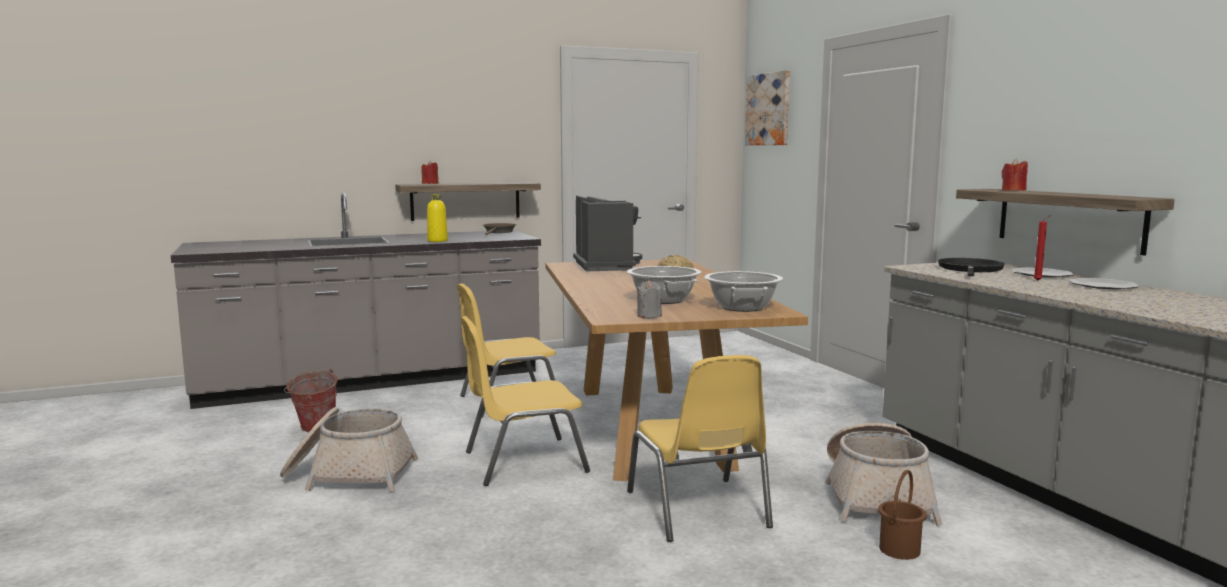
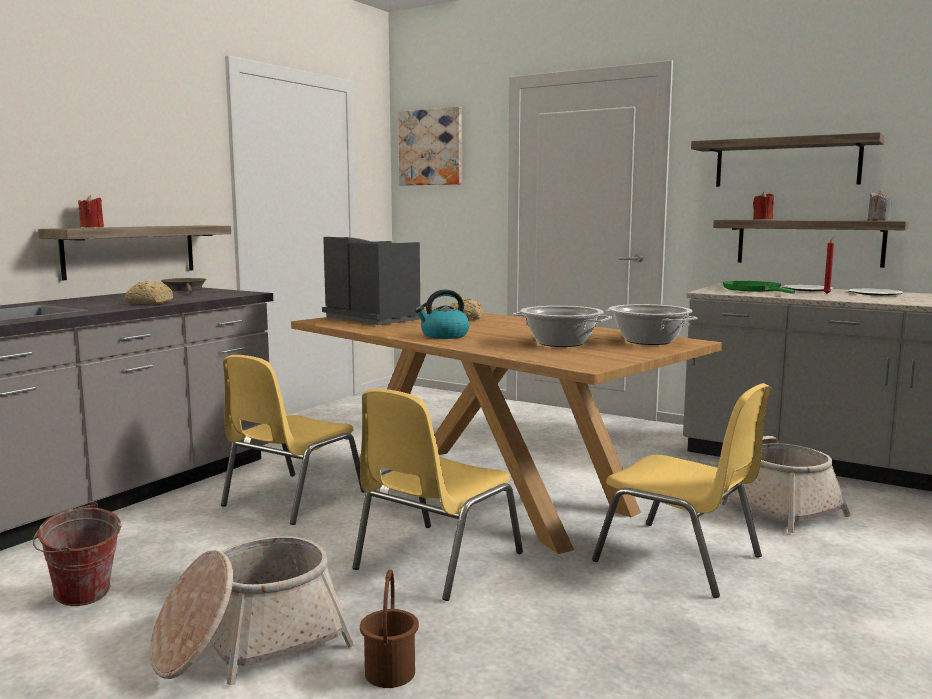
camera: 35 degrees left, 0 degrees up
yellow bottle [427,194,448,242] -> bread [125,281,173,304]
grey candle [637,280,662,318] -> grey candle moved to [868,190,892,220]
brown bucket [878,470,927,560] -> brown bucket moved to [360,570,419,688]
black frying pan [938,258,1005,276] -> green frying pan [723,281,795,294]
none -> kettle [415,289,470,339]
none -> shelf [691,132,885,187]

